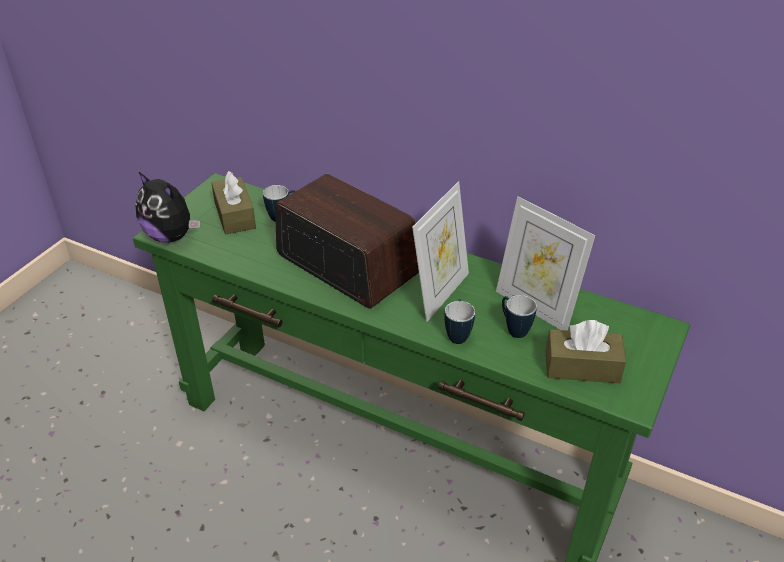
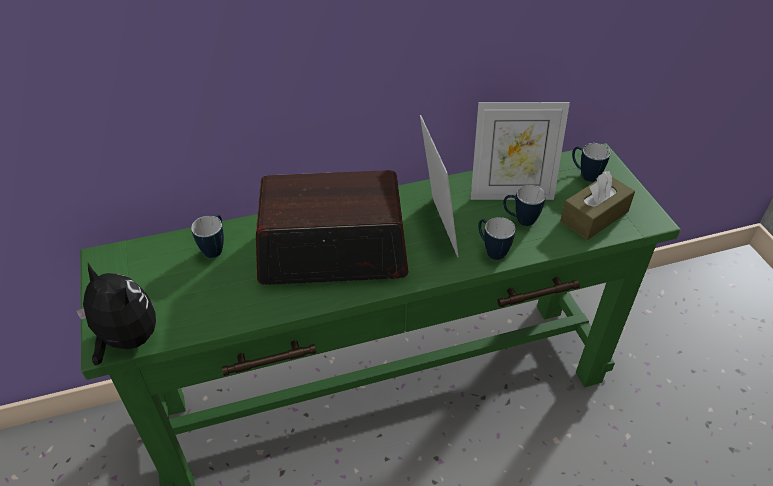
camera: 45 degrees left, 5 degrees up
plush toy [135,171,200,243] -> plush toy turned 135 degrees counterclockwise [76,263,156,366]
brown tissue box [211,171,256,235] -> none
none -> mug [572,143,611,182]

